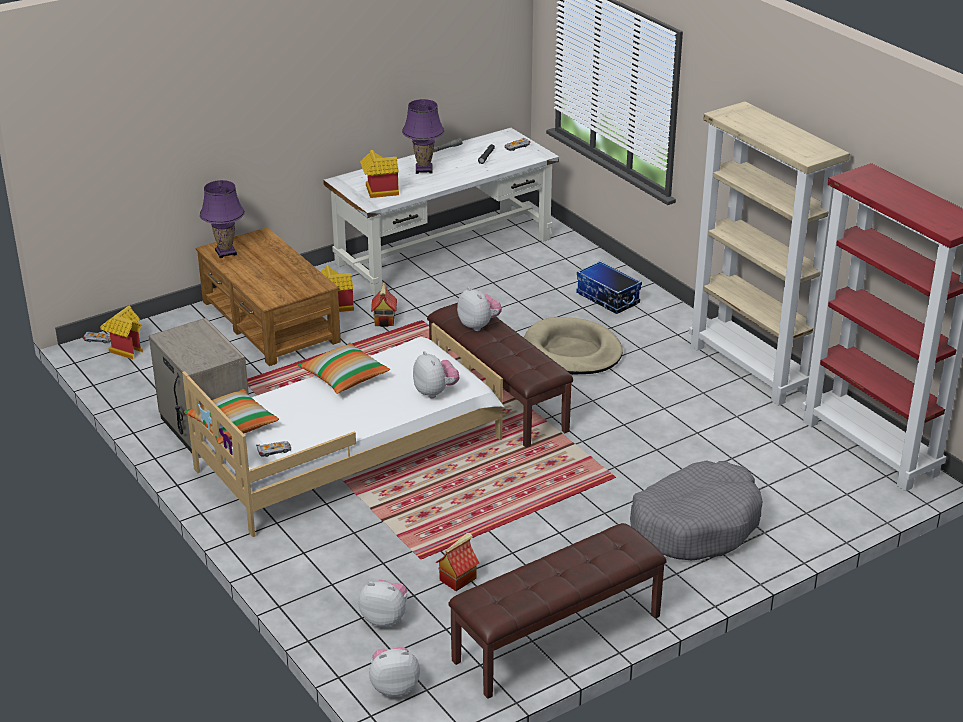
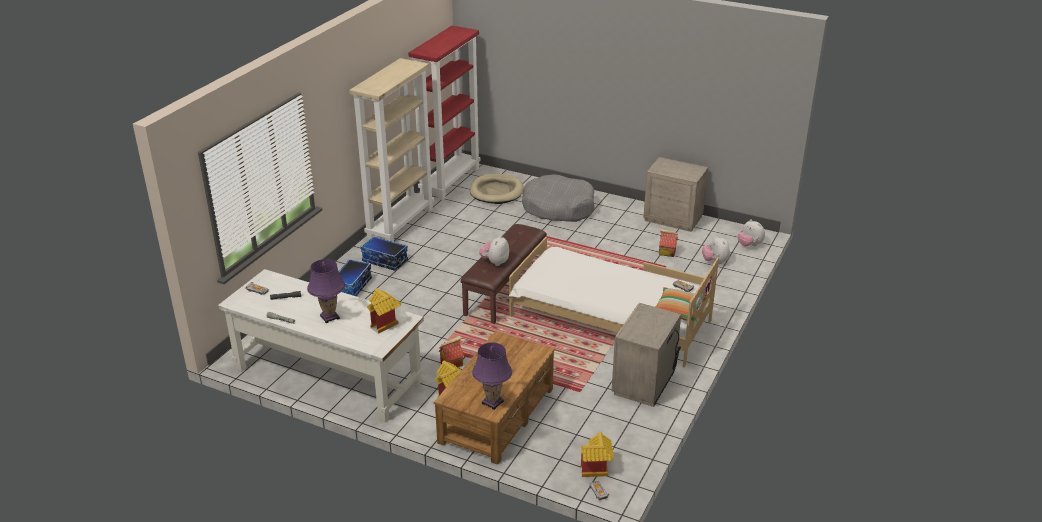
camera: 120 degrees left, 0 degrees up
pillow [297,343,390,394] -> none
plush toy [413,351,459,398] -> none
brown bench [448,523,666,699] -> beige nightstand [643,157,708,232]
beige dog bed [524,317,623,374] -> beige dog bed moved to [470,174,524,204]
none -> storage box [360,236,408,271]

